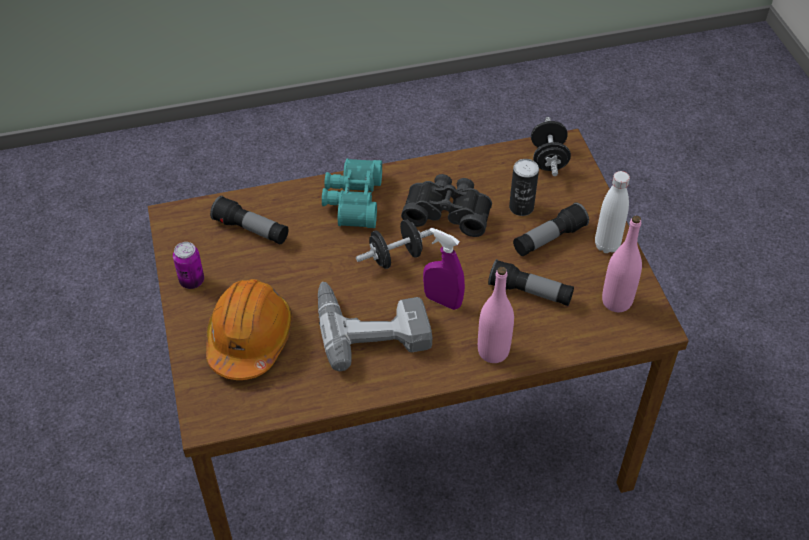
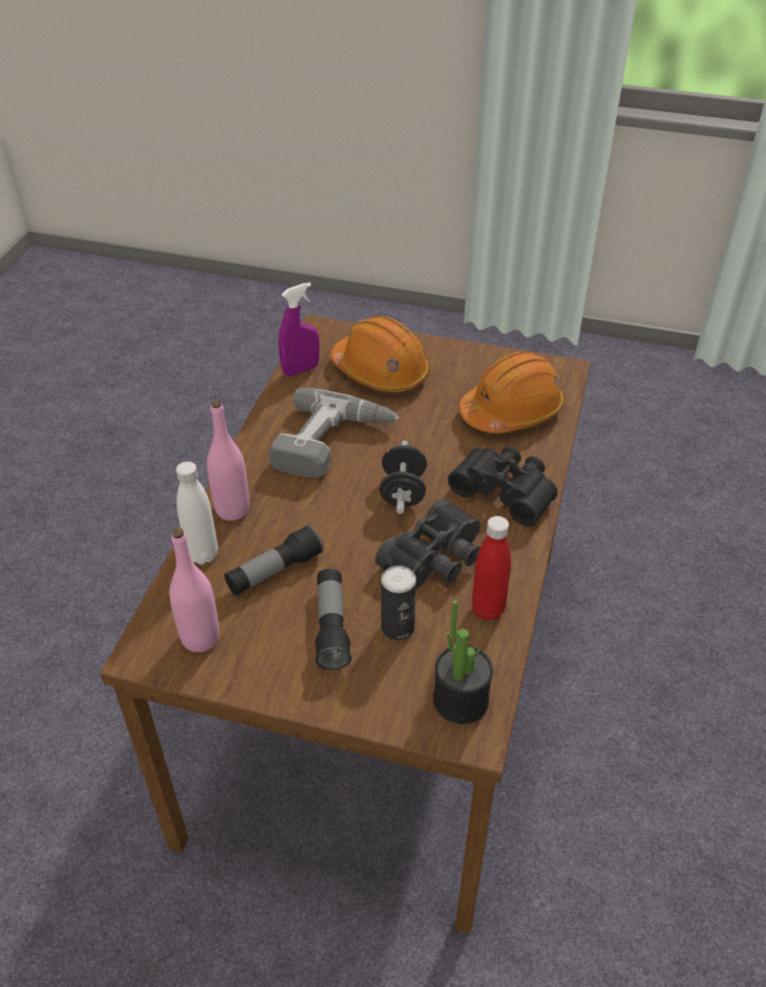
camera: 120 degrees right, 5 degrees down
can [173,242,204,289] -> none
flashlight [210,196,289,244] -> orange hard hat [459,352,565,433]
turquoise binoculars [322,159,382,228] -> black binoculars [448,446,558,526]
purple spray bottle [423,228,465,310] -> purple spray bottle moved to [278,282,320,376]
black dumbbell [531,117,571,176] -> potted plant [433,600,493,724]
white bottle [595,171,630,253] -> white bottle moved to [176,461,218,565]
none -> red bottle [472,516,511,621]

